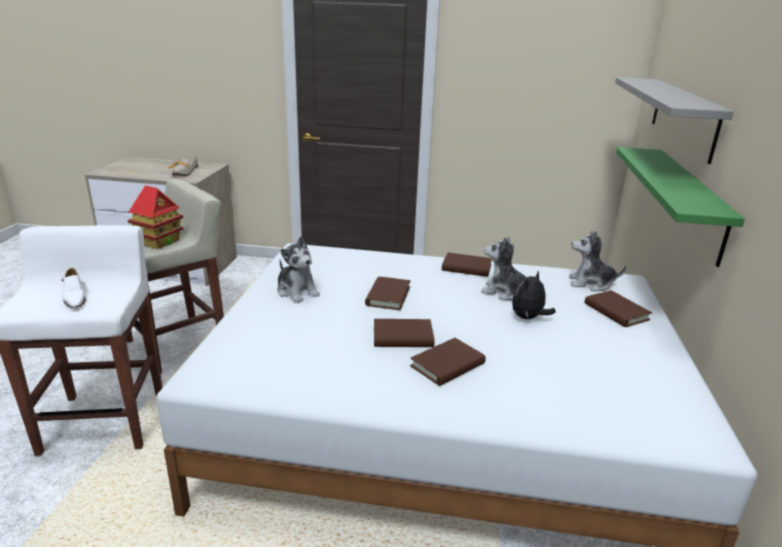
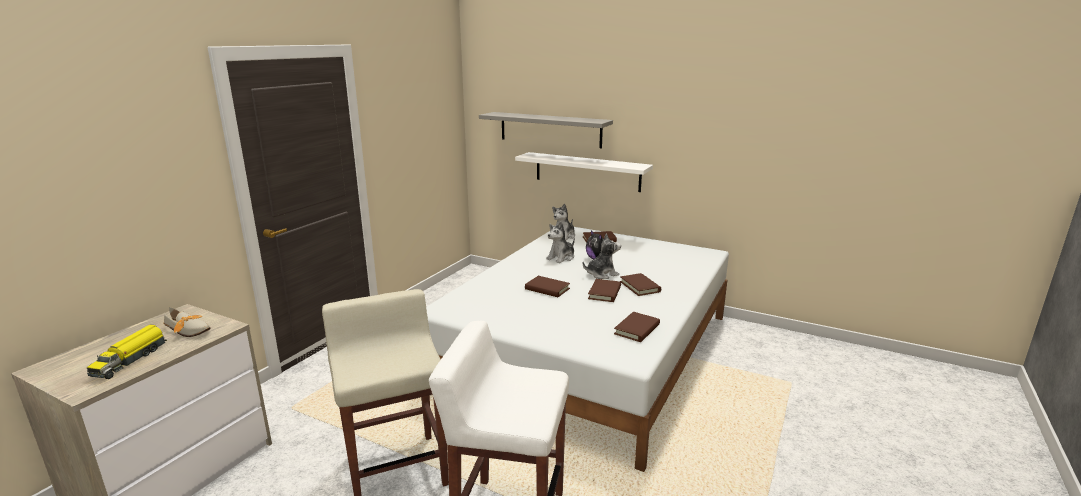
camera: 70 degrees left, 5 degrees down
white shoe [61,268,86,309] -> none
toy house [128,185,183,249] -> none
plush toy [277,236,320,303] -> plush toy moved to [583,233,621,279]
brown book [442,252,492,277] -> brown book moved to [614,312,660,342]
green shelf [616,147,745,267] -> white shelf [515,152,653,192]
none -> toy truck [87,325,167,379]

